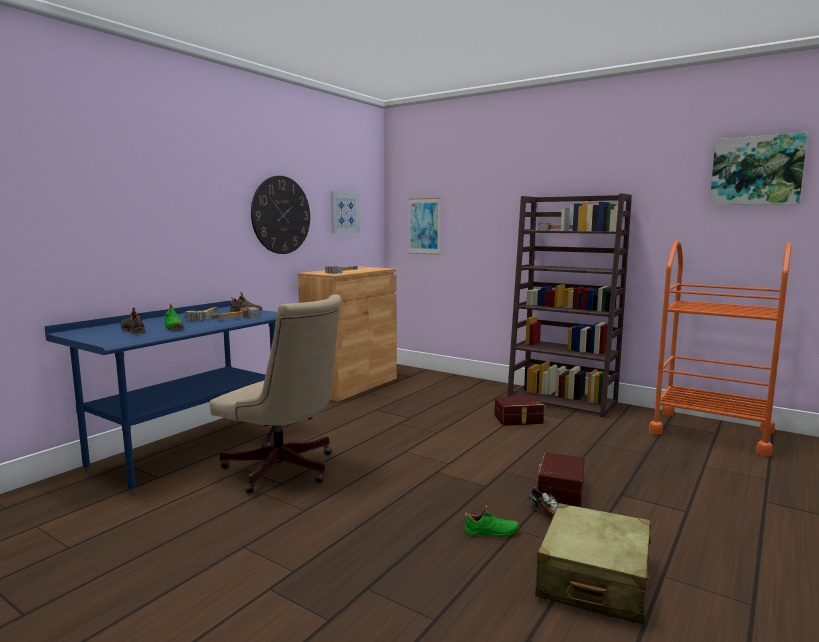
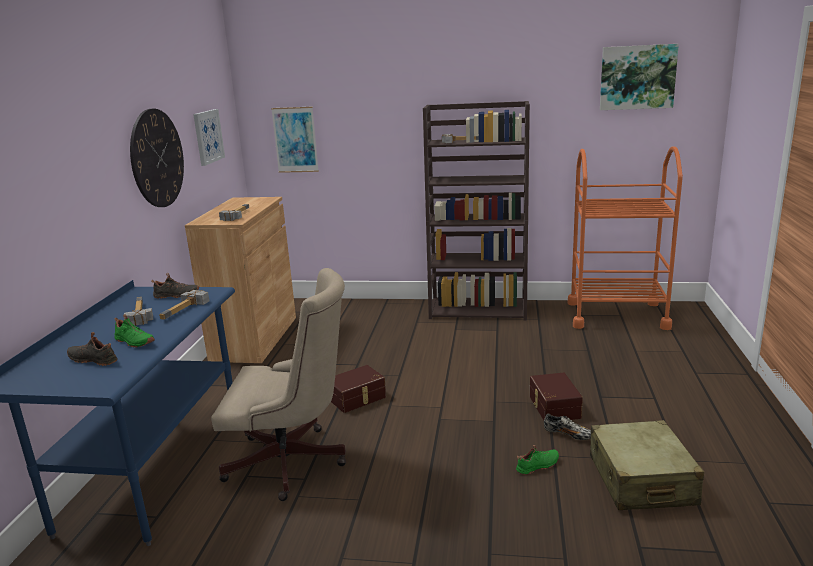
camera: 25 degrees left, 10 degrees up
brown storage box [494,395,544,426] -> brown storage box moved to [331,365,386,413]

